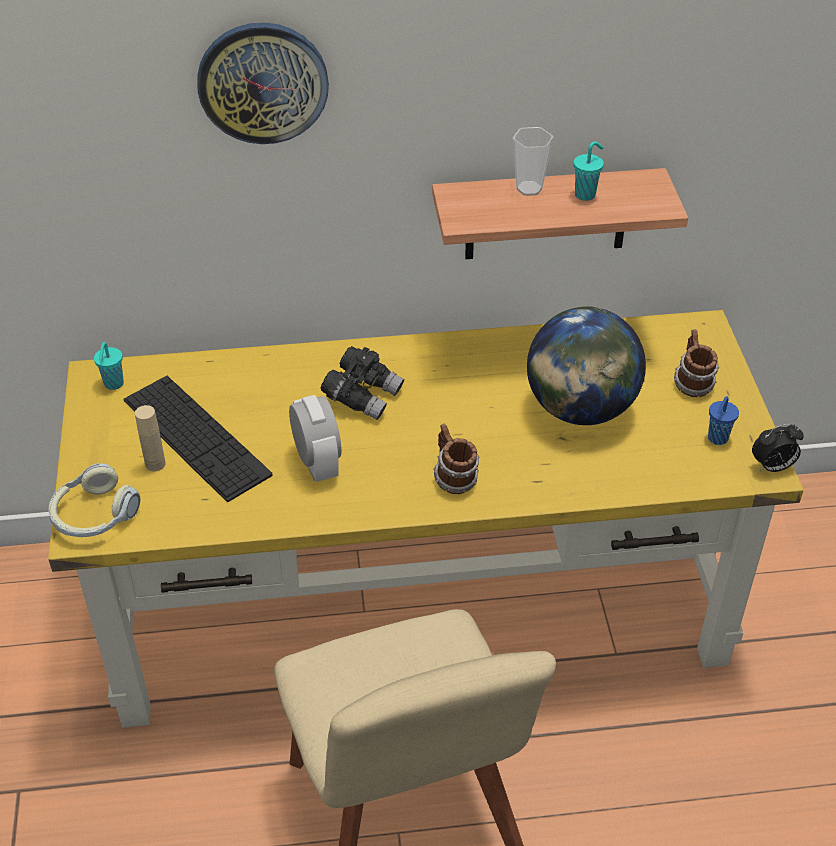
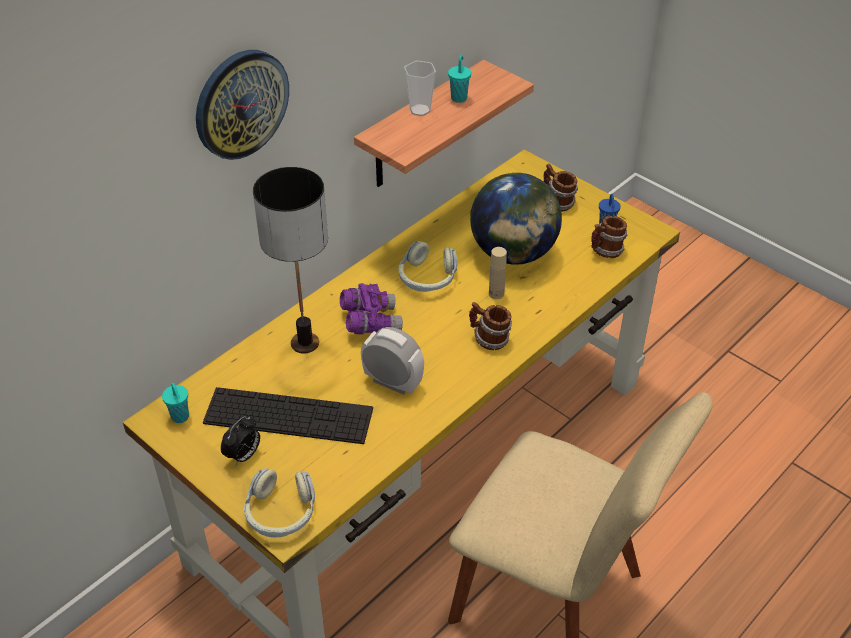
camera: 40 degrees left, 0 degrees up
beige bottle [135,405,166,472] -> beige bottle moved to [489,247,507,299]
black binoculars [321,346,404,420] -> purple binoculars [340,283,403,334]
alarm clock [752,424,804,472] -> alarm clock moved to [221,416,260,465]
none -> table lamp [253,167,328,354]
none -> headphones [398,241,457,292]
none -> mug [591,216,628,258]

